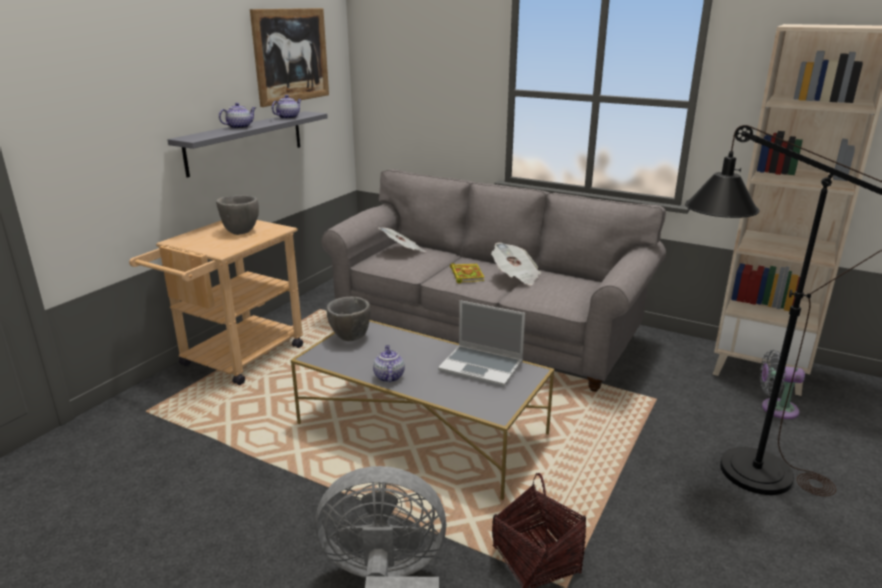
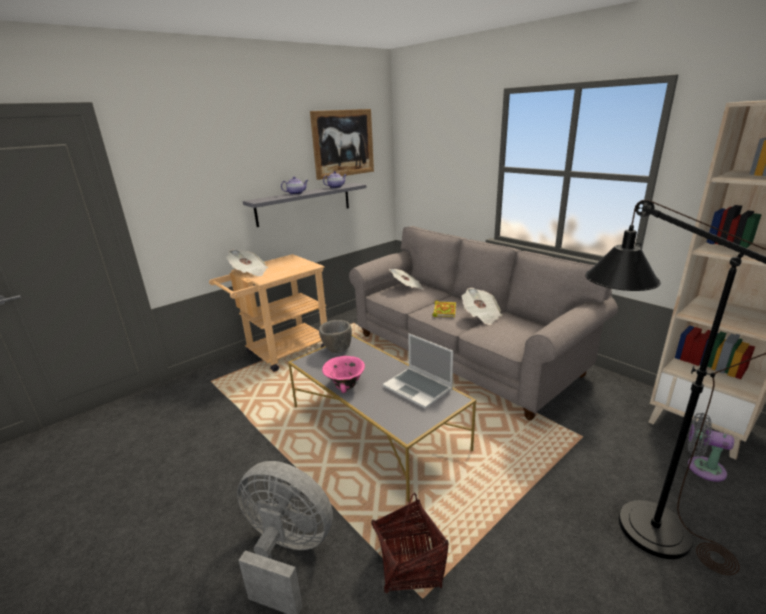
camera: 20 degrees right, 0 degrees up
grey bowl [216,195,259,235] -> none
teapot [373,345,405,382] -> pink bowl [322,356,365,393]
none -> newspaper [226,250,268,277]

